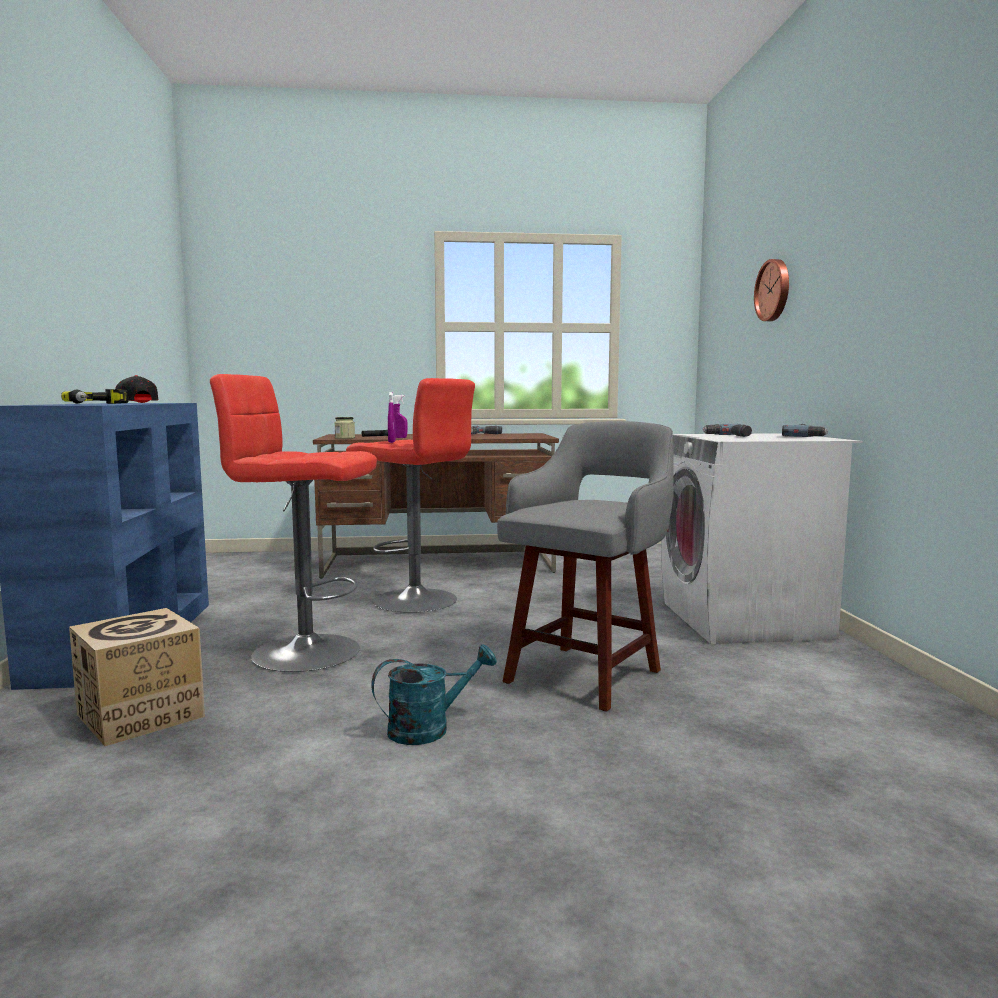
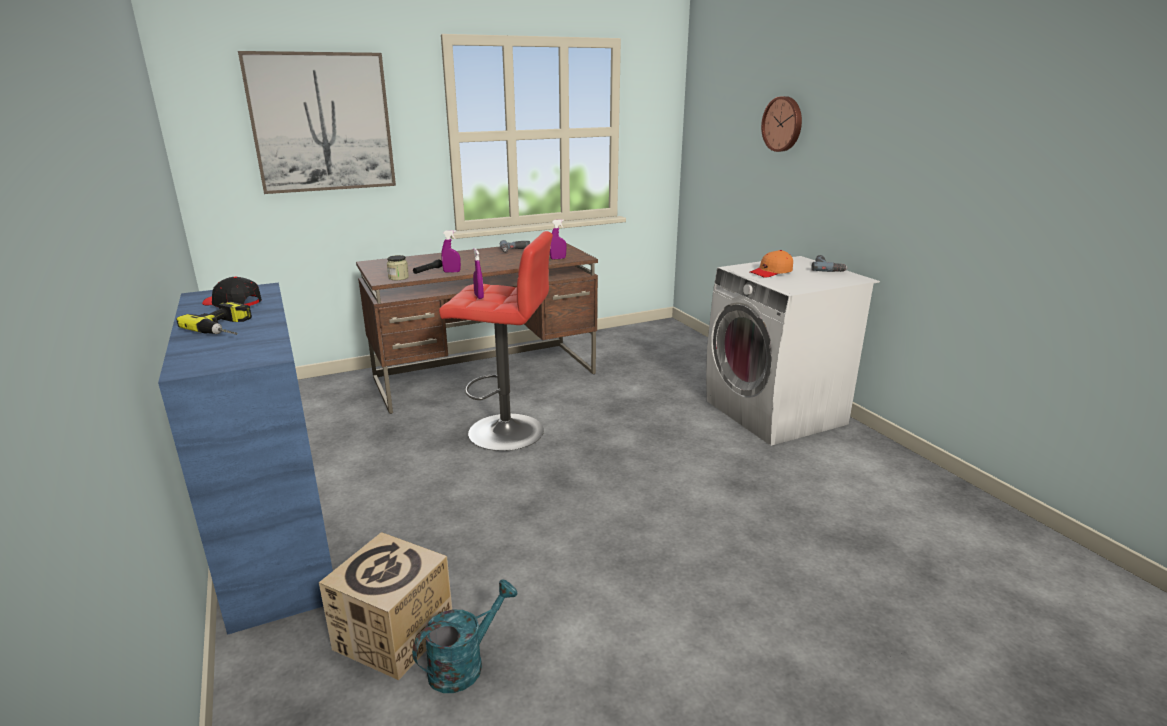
camera: 20 degrees left, 15 degrees up
red stool [210,374,377,672] -> none
turquoise watering can [371,644,497,745] -> turquoise watering can moved to [412,579,518,693]
grey stool [497,421,674,711] -> none
power drill [703,424,752,437] -> orange cap [749,250,793,278]
none -> picture [238,51,396,194]
none -> purple spray bottle [550,219,566,259]

